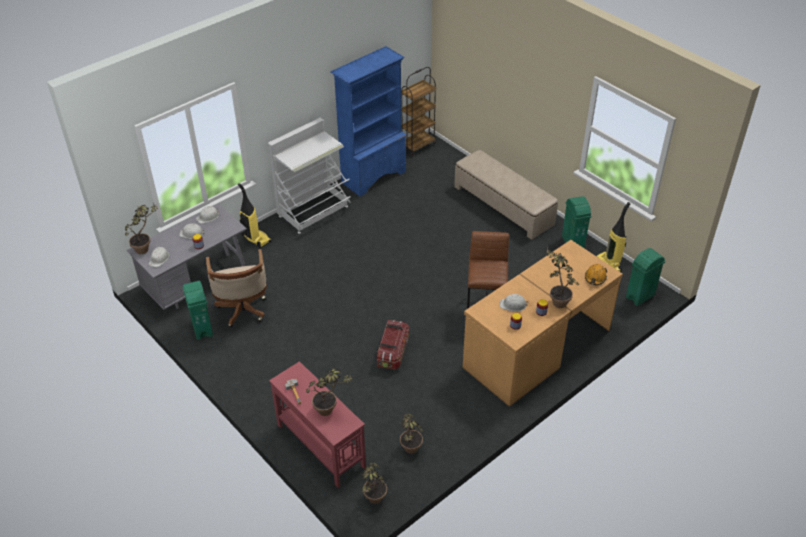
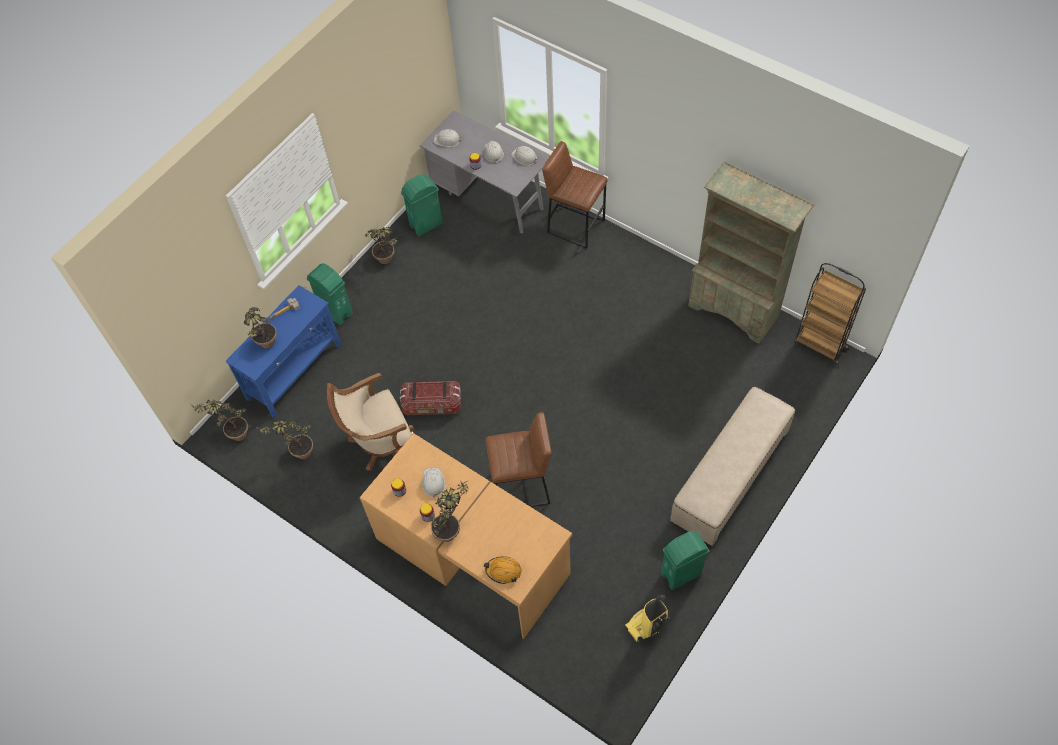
camera: 80 degrees right, 15 degrees up
potted plant [125,202,158,254] -> potted plant moved to [365,227,397,264]
office chair [206,249,267,327] -> office chair moved to [327,373,414,471]
vacuum cleaner [238,183,272,248] -> brown stool [542,141,608,248]
white shoe rack [268,118,350,234] -> none
red console table [269,361,366,488] -> blue console table [225,285,341,418]
blue bookcase [330,46,407,197] -> green bookcase [688,162,814,344]
green trash can [626,248,665,306] -> green trash can moved to [307,263,353,325]

